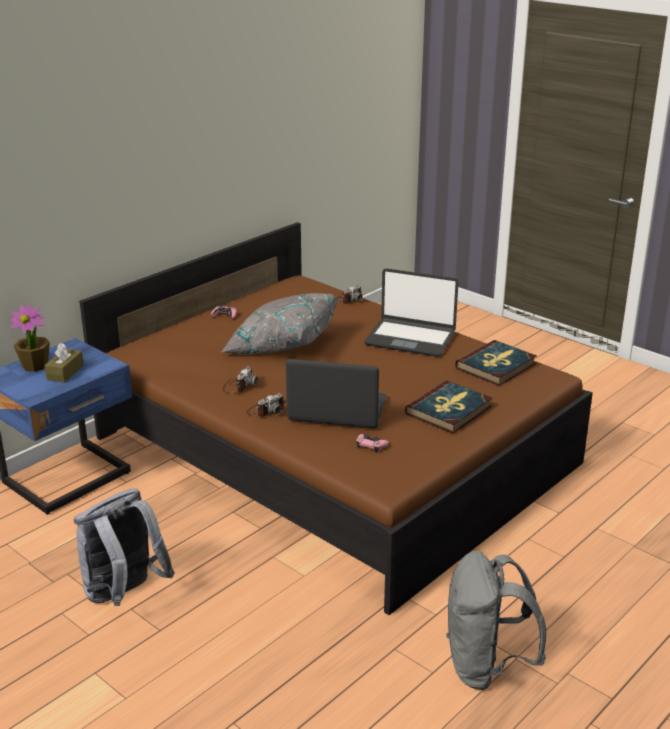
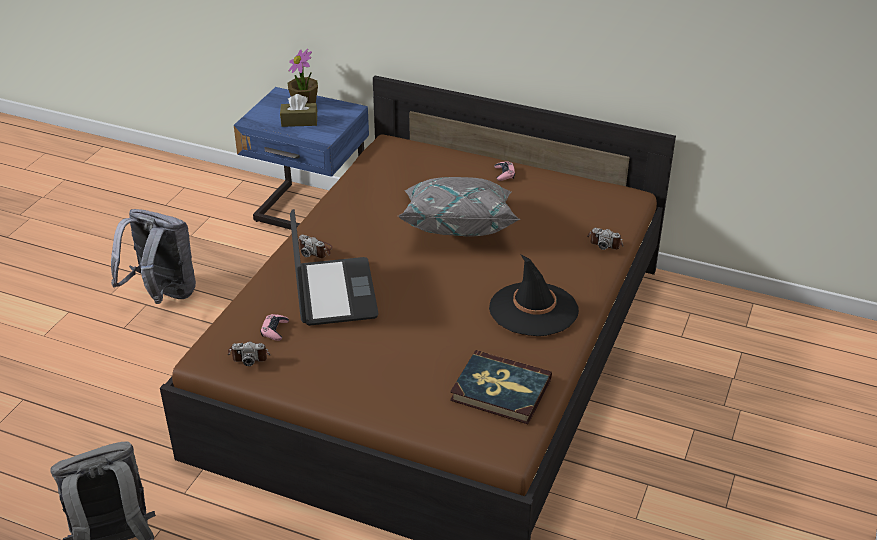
camera: 70 degrees right, 10 degrees up
camera [223,366,258,393] -> camera moved to [228,342,271,366]
laptop [364,268,459,357] -> black hat [489,255,579,336]
book [405,381,492,433] -> none

